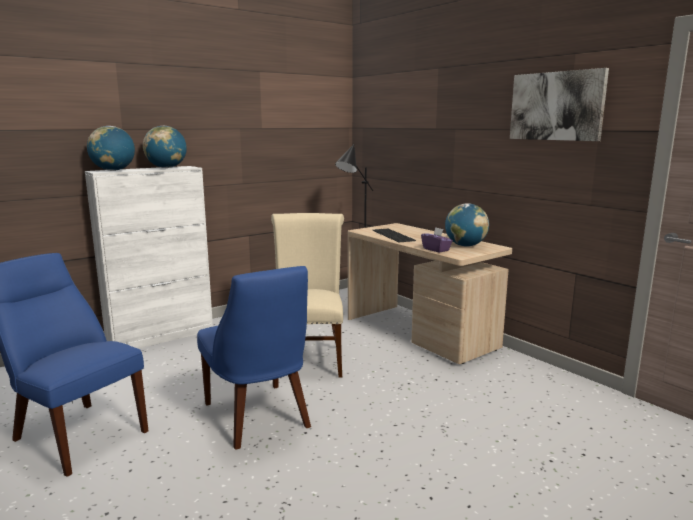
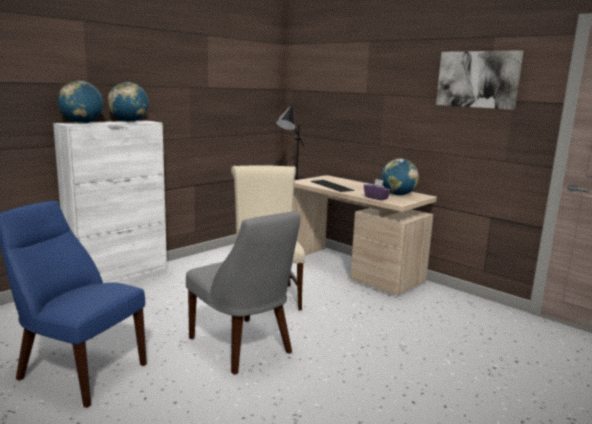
camera: 10 degrees left, 0 degrees up
blue chair [197,266,311,450] -> grey chair [186,211,300,375]

